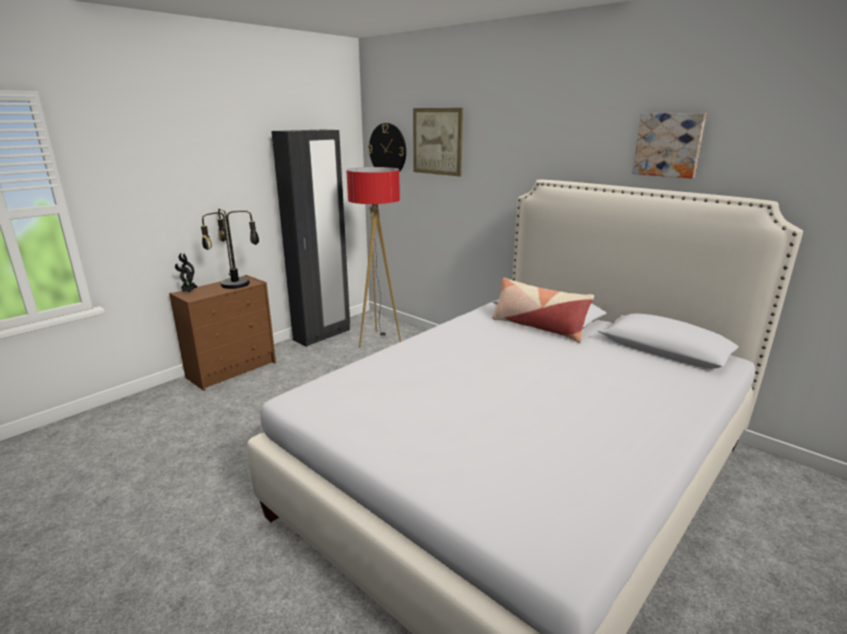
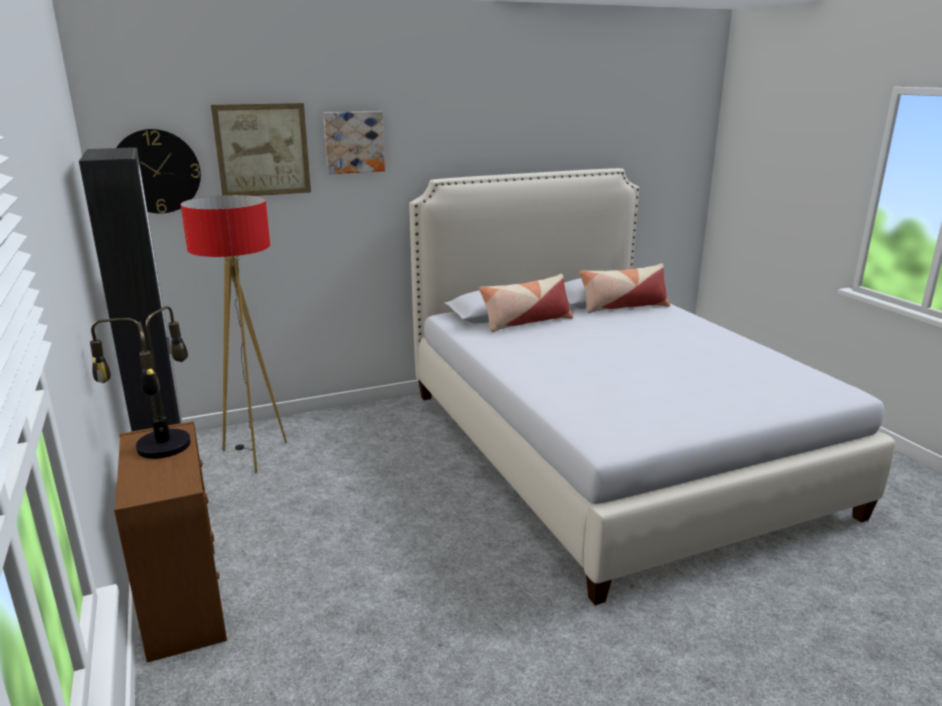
camera: 65 degrees left, 0 degrees up
potted plant [175,253,198,292] -> none
picture [632,113,706,178] -> picture moved to [323,111,385,174]
none -> pillow [579,263,670,313]

